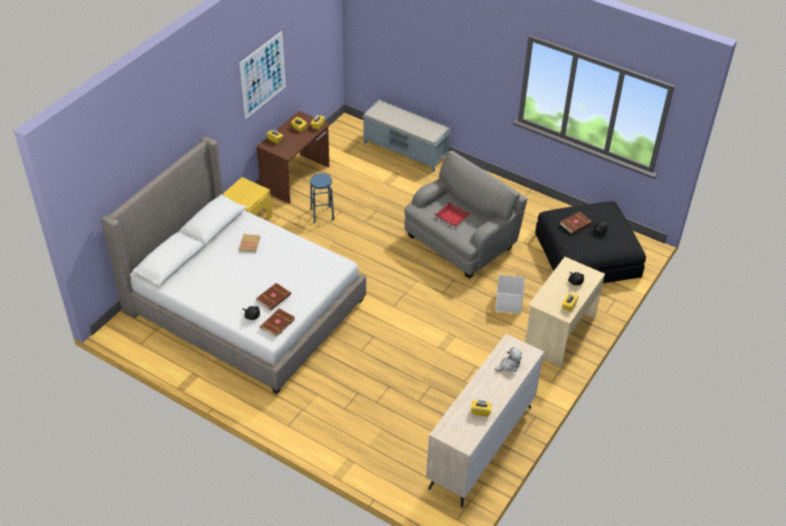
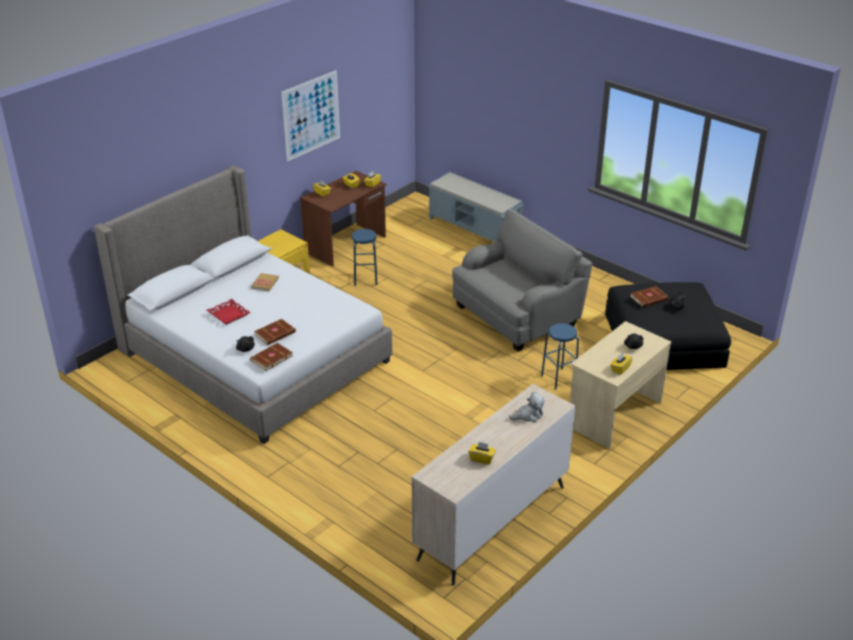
camera: 10 degrees right, 10 degrees down
red tray [435,203,470,226] -> red tray moved to [207,299,250,325]
white storage box [495,275,525,314] -> blue stool [541,323,579,390]

